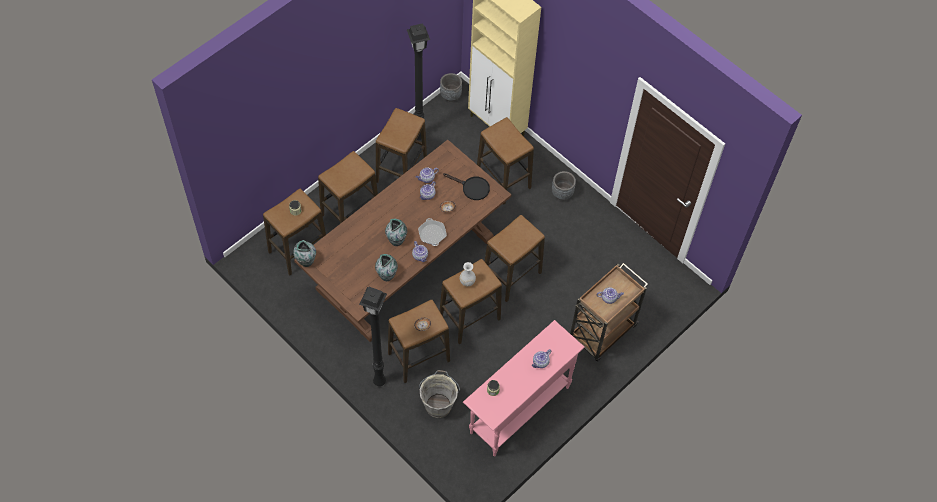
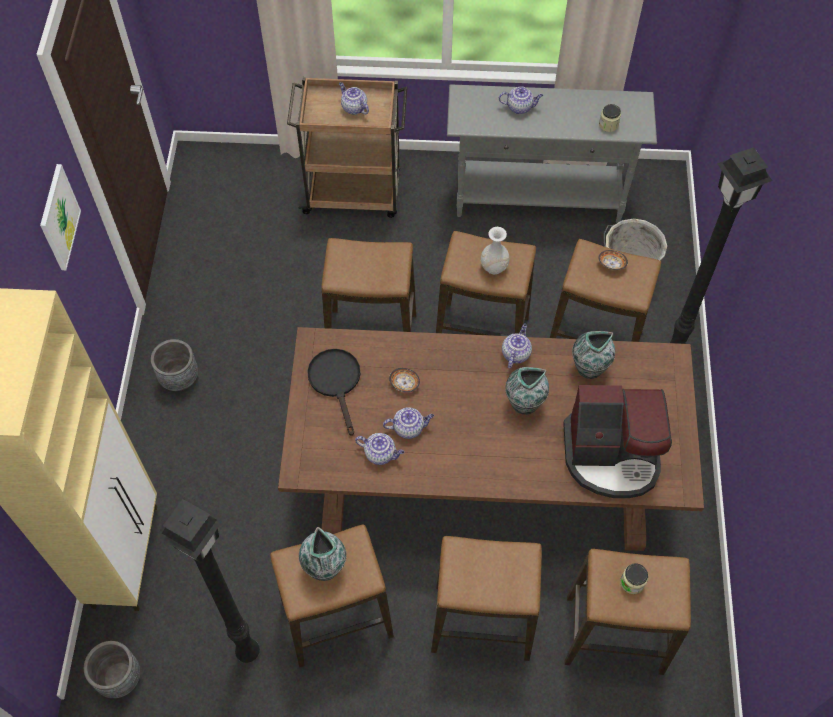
camera: 130 degrees left, 0 degrees up
vase [293,240,316,267] -> vase moved to [299,527,347,581]
frying pan [418,218,447,246] -> none
pink console table [463,320,585,457] -> grey console table [447,84,657,223]
stool [477,117,534,204] -> none
none -> picture [40,164,81,270]
none -> coffee machine [563,385,672,498]

